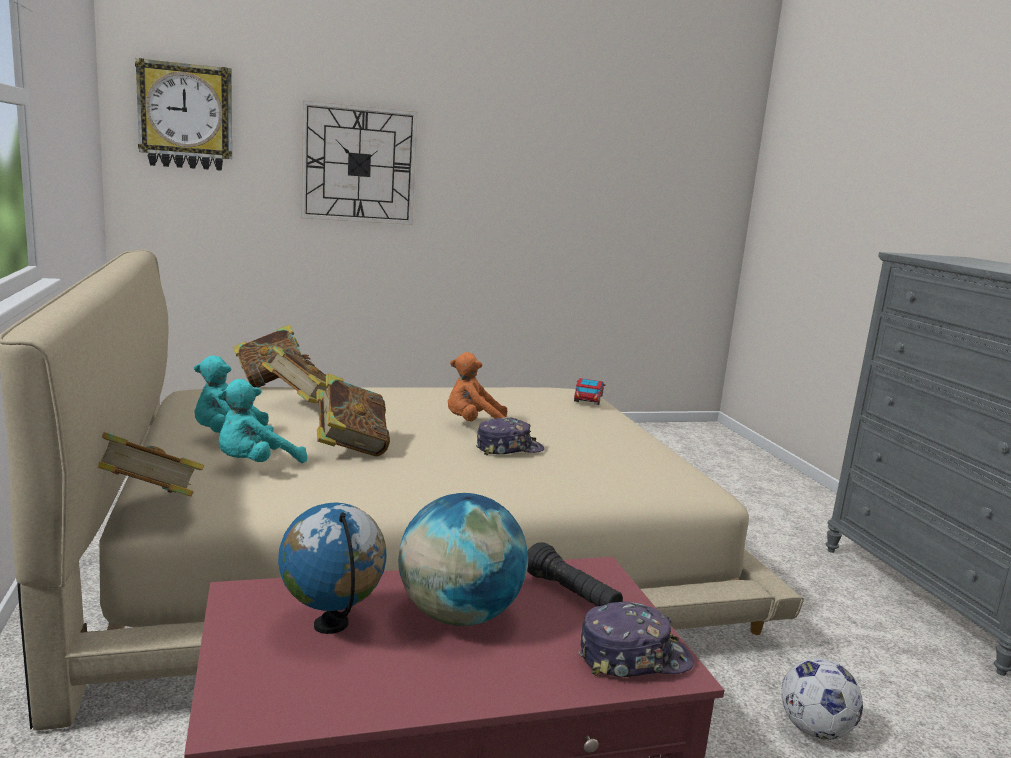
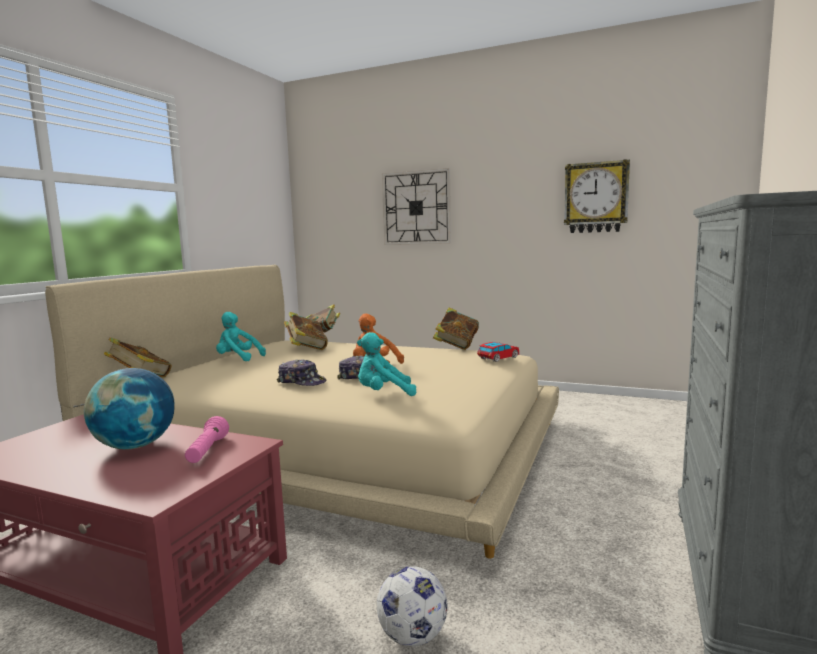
camera: 40 degrees right, 5 degrees down
wall clock [135,58,232,171] -> wall clock moved to [564,159,630,233]
turquoise plush toy [218,379,307,463] -> turquoise plush toy moved to [357,332,417,396]
globe [278,503,387,634] -> none
book [316,373,390,457] -> book moved to [433,307,479,350]
black flashlight [527,542,623,607] -> pink flashlight [185,416,229,463]
cap [578,602,694,677] -> cap moved to [277,359,326,386]

